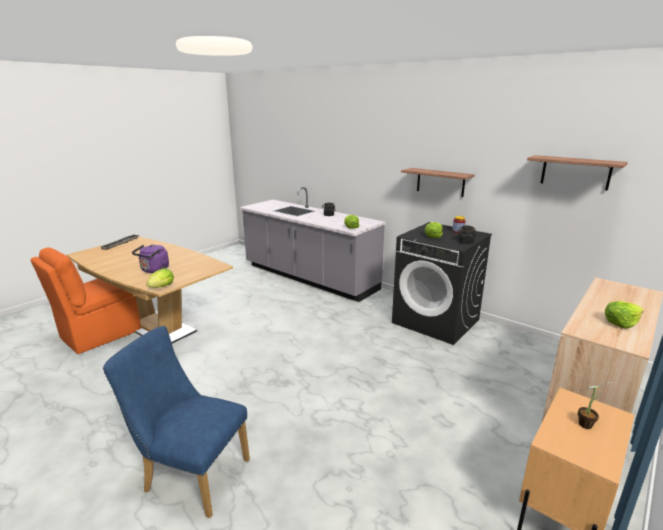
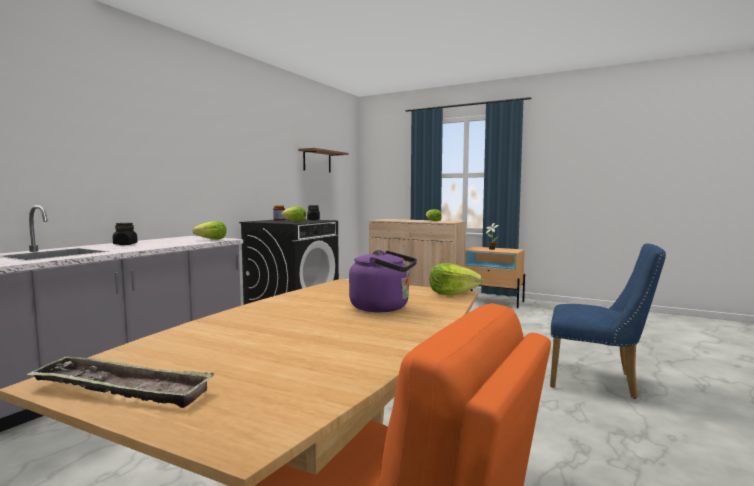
camera: 100 degrees left, 15 degrees down
blue chair [103,326,250,518] -> blue chair turned 75 degrees counterclockwise [550,243,666,399]
shelf [401,168,475,197] -> none

